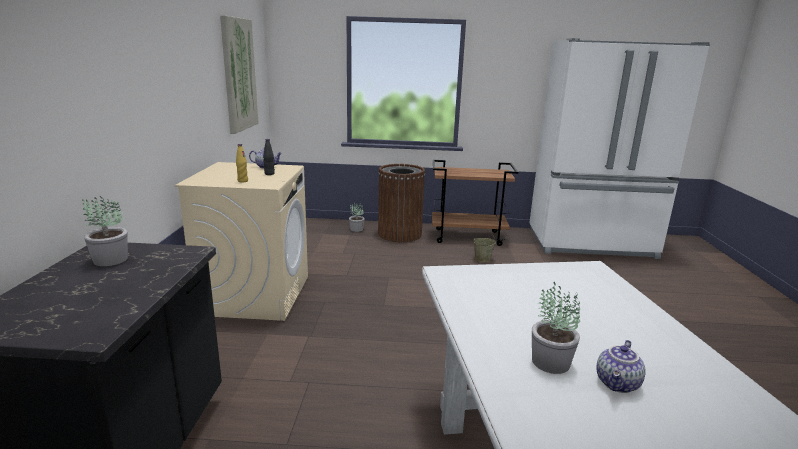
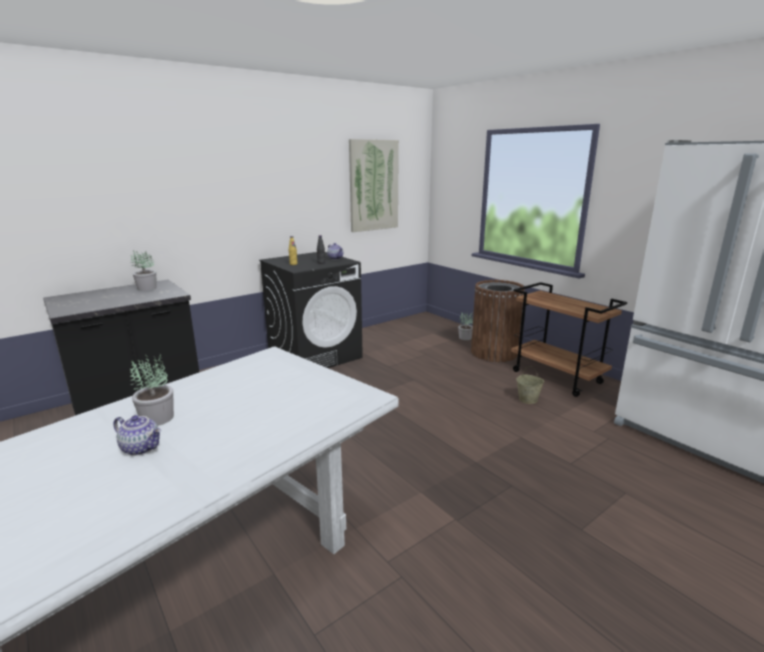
camera: 50 degrees right, 0 degrees up
beige washing machine [175,162,308,321] -> black washing machine [259,252,363,368]
teapot [596,340,646,393] -> teapot turned 150 degrees counterclockwise [113,415,161,456]

